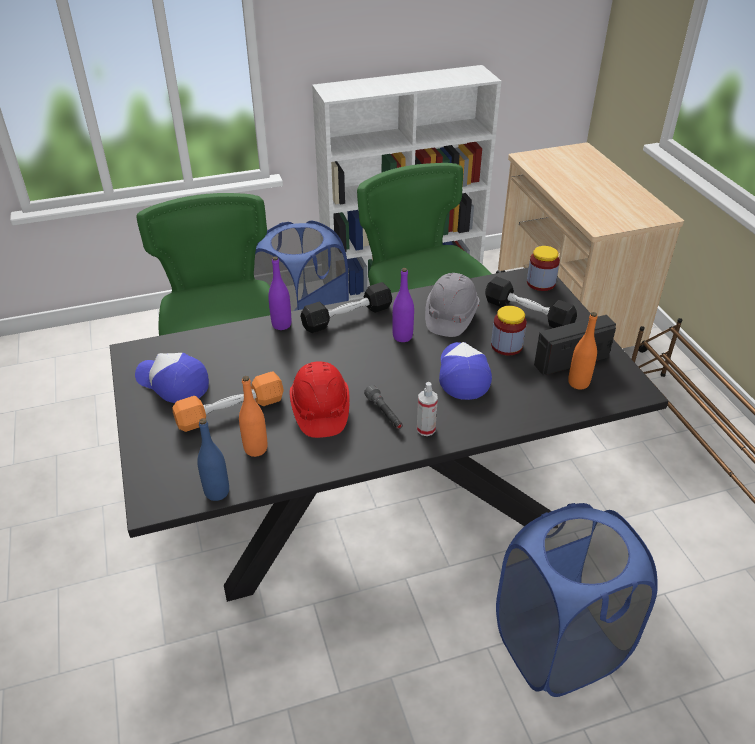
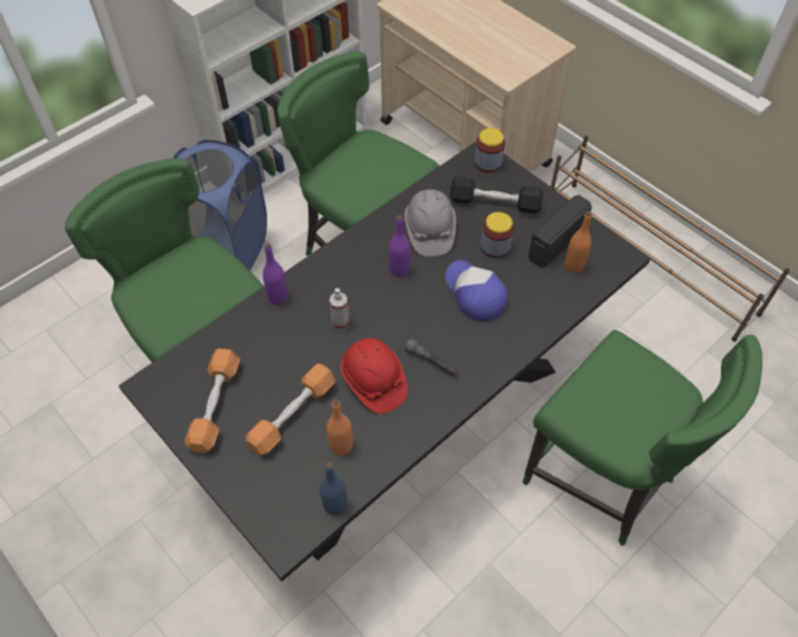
camera: 25 degrees left, 15 degrees up
cap [135,353,209,403] -> orange dumbbell [185,349,240,454]
black dumbbell [300,282,392,333] -> none
spray bottle [417,382,438,436] -> spray bottle moved to [329,288,349,330]
blue laundry basket [496,503,658,697] -> green chair [522,330,762,546]

